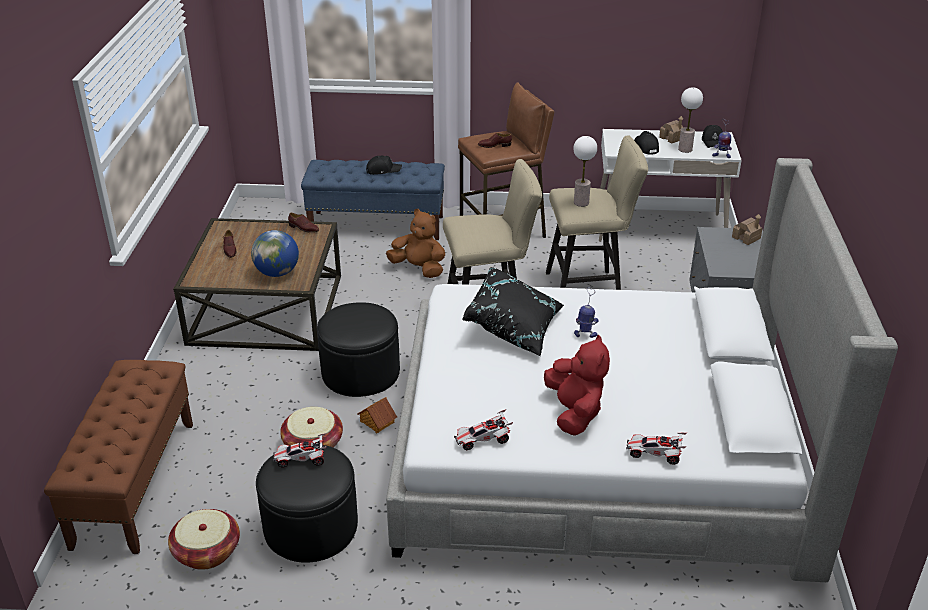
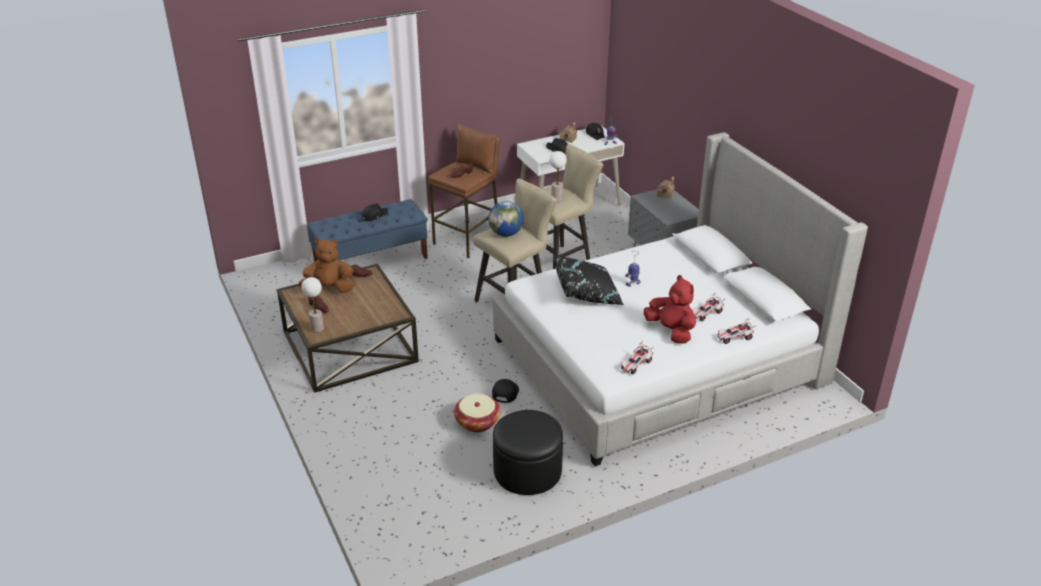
camera: 30 degrees left, 0 degrees up
brown bench [44,360,193,554] -> none
basket [168,509,240,570] -> none
globe [251,230,299,277] -> globe moved to [489,201,524,237]
toy car [273,433,327,468] -> toy car moved to [692,293,725,321]
black ottoman [317,302,400,397] -> none
toy house [357,397,397,433] -> black cap [492,379,519,403]
brown plush toy [386,209,445,278] -> brown plush toy moved to [299,238,354,293]
table lamp [678,87,703,153] -> table lamp moved to [301,277,324,333]

